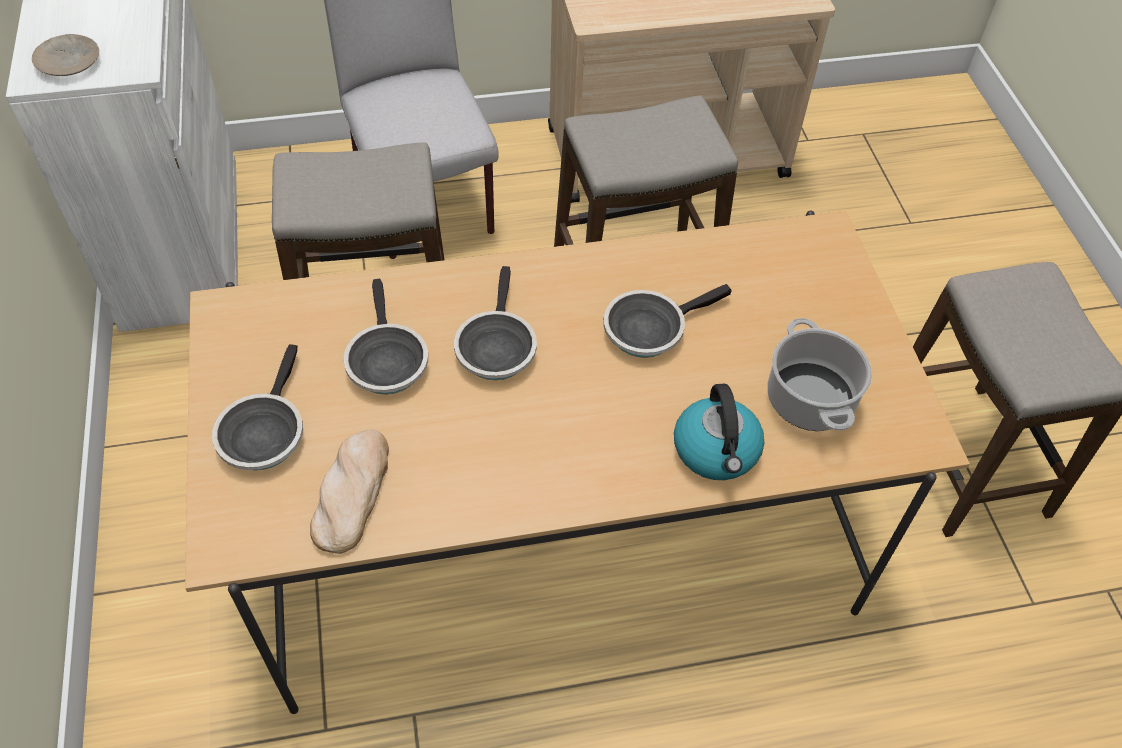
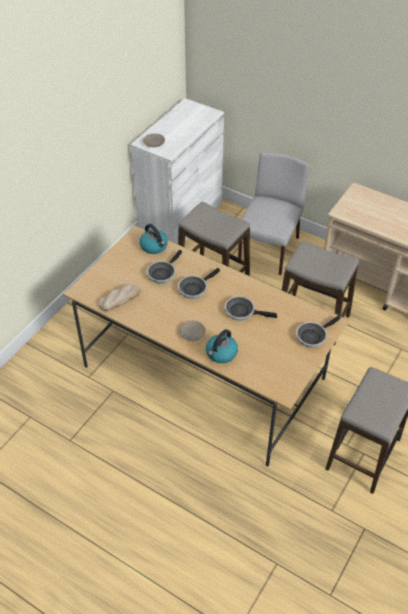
camera: 45 degrees right, 5 degrees down
frying pan [212,344,303,470] -> frying pan moved to [296,315,341,348]
cooking pot [767,318,872,431] -> none
none -> kettle [140,224,168,254]
none -> beige plate [179,321,206,341]

